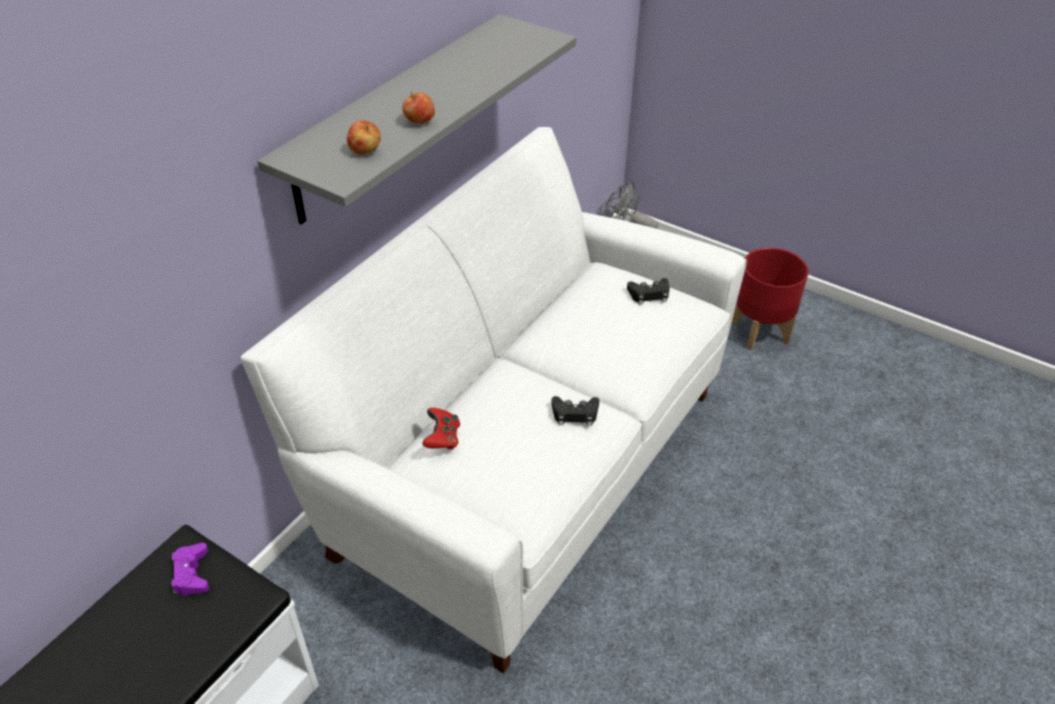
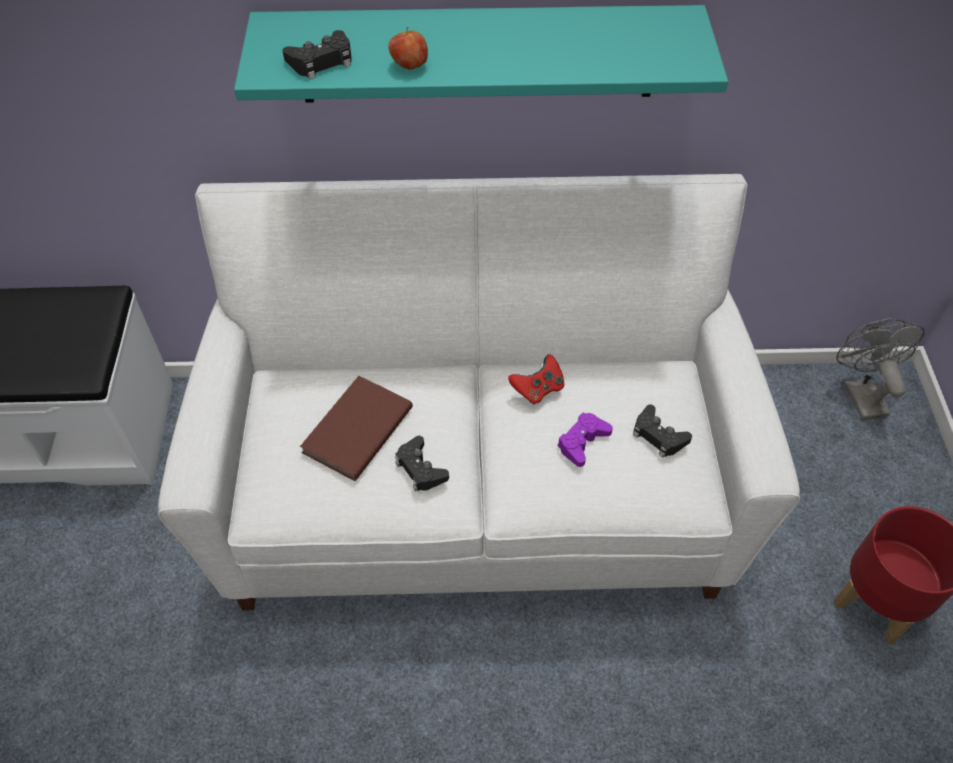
camera: 55 degrees right, 10 degrees up
purple game controller [171,543,209,595] -> purple game controller moved to [557,413,613,467]
grey shelf [257,14,576,224] -> turquoise shelf [234,5,728,103]
apple [347,120,381,155] -> black game controller [282,30,352,79]
red game controller [422,408,460,449] -> red game controller moved to [508,354,564,404]
none -> brown book [300,376,413,481]

